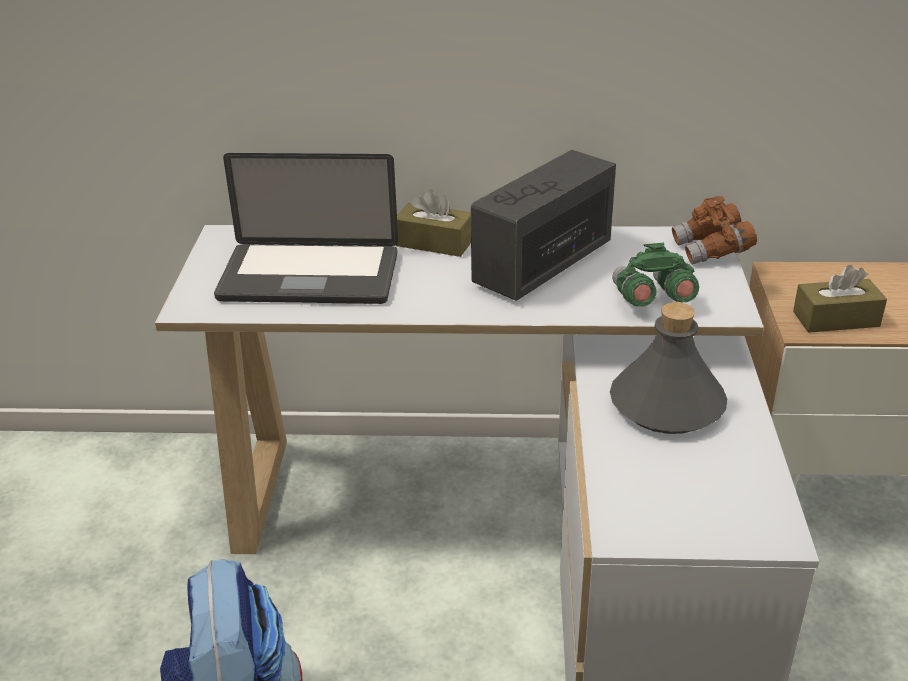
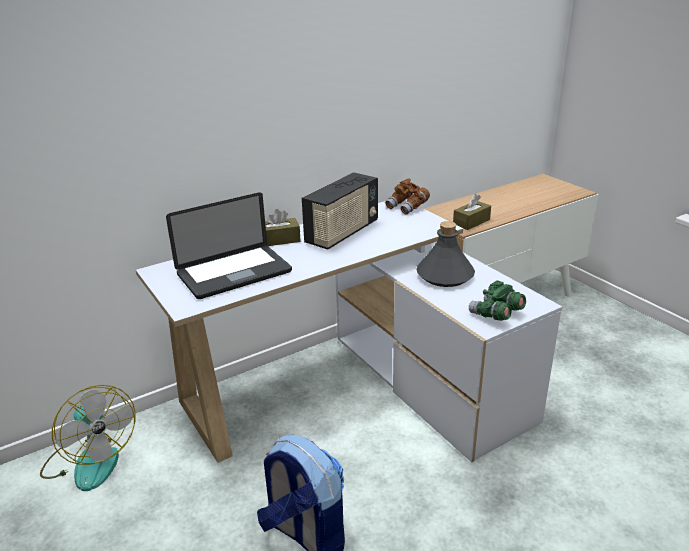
camera: 35 degrees left, 5 degrees down
radio [471,150,616,301] -> radio turned 150 degrees counterclockwise [302,172,378,250]
green binoculars [612,243,699,306] -> green binoculars moved to [469,280,526,321]
none -> fan [40,385,136,491]

